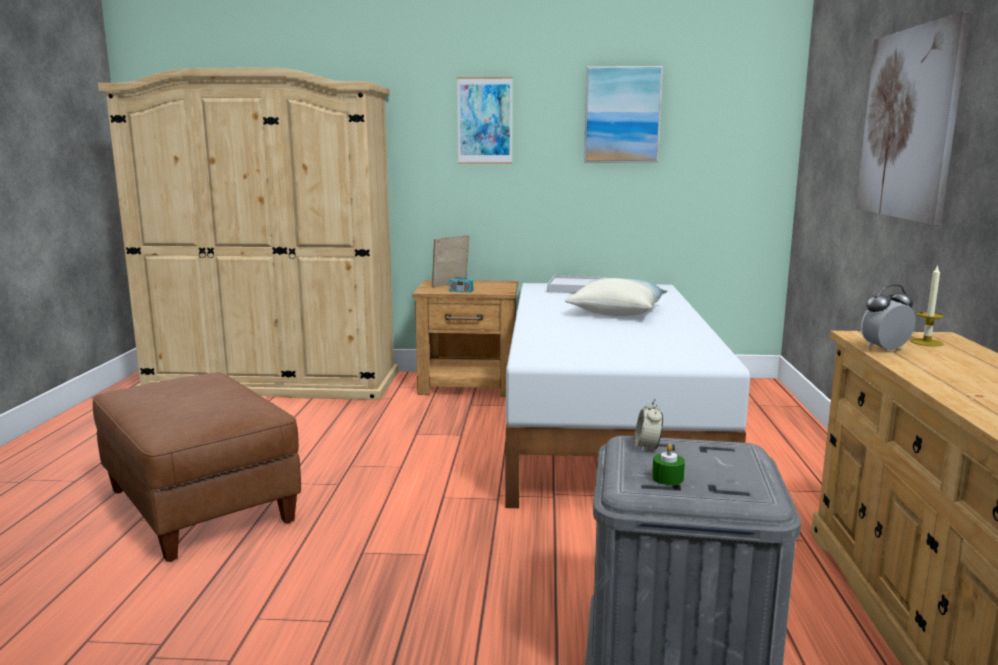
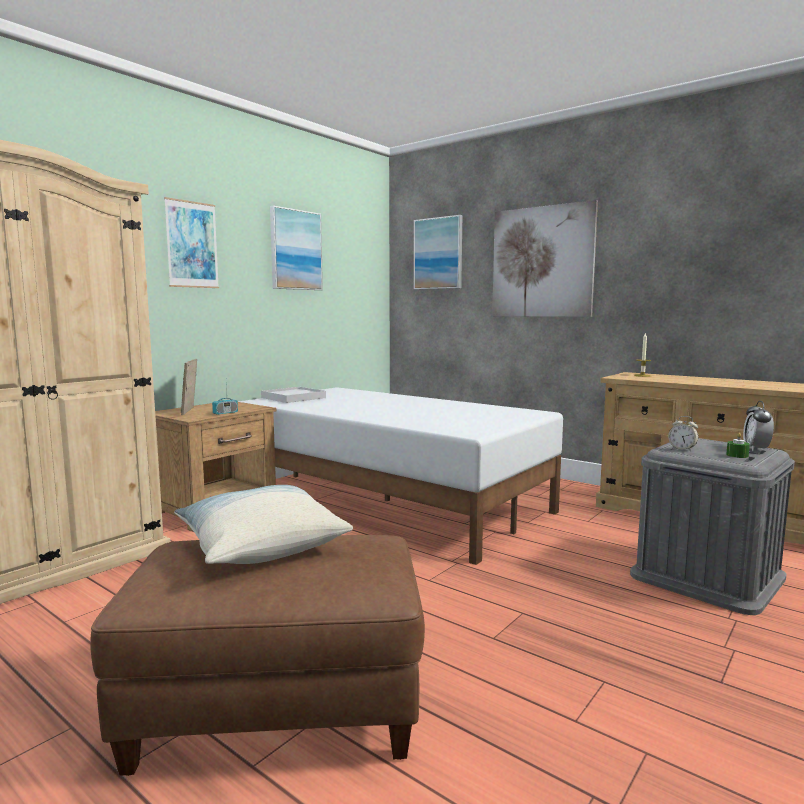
camera: 55 degrees left, 5 degrees down
pillow [565,278,667,316] -> pillow moved to [174,485,353,564]
alarm clock [861,284,916,352] -> alarm clock moved to [743,401,774,451]
none -> picture [414,215,462,289]

